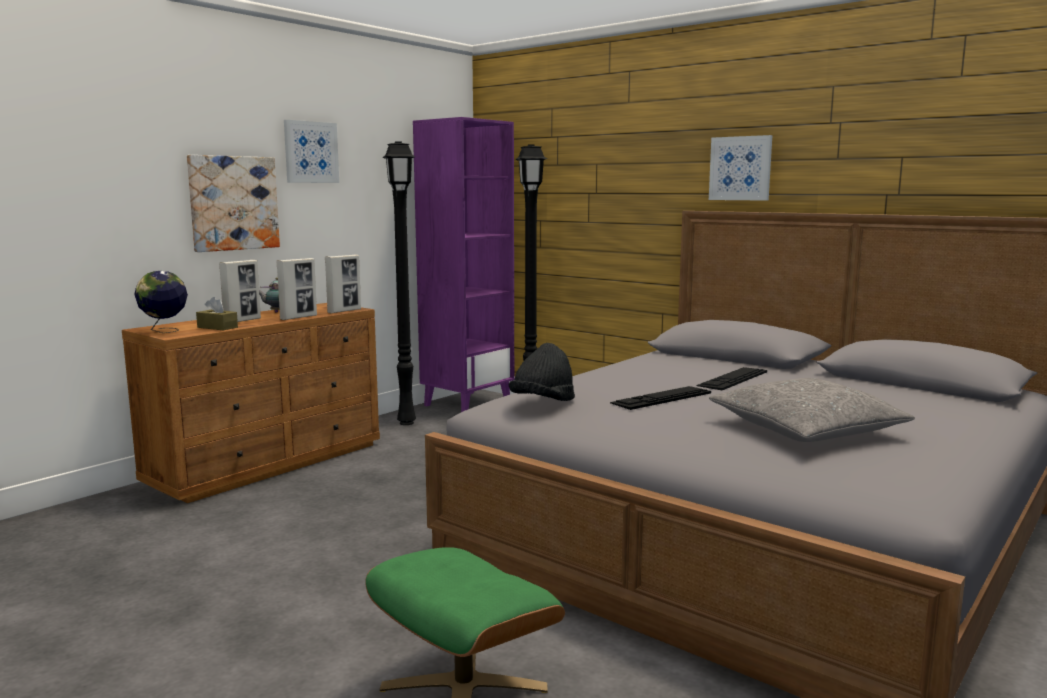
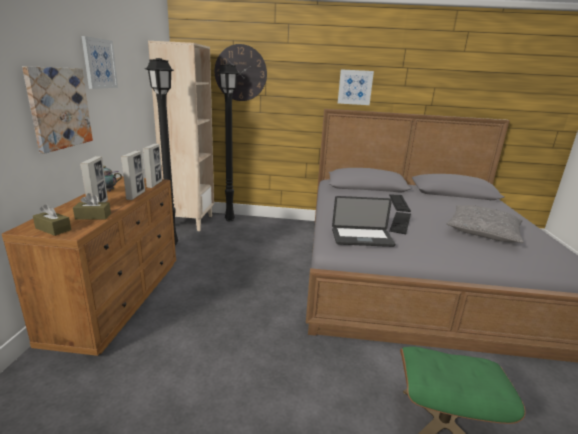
camera: 35 degrees left, 10 degrees up
globe [134,271,188,333] -> brown tissue box [33,204,71,236]
purple bookcase [413,117,514,412] -> beige bookcase [148,41,214,231]
black hat [508,343,575,401] -> laptop [332,196,395,247]
none -> wall clock [215,44,267,101]

